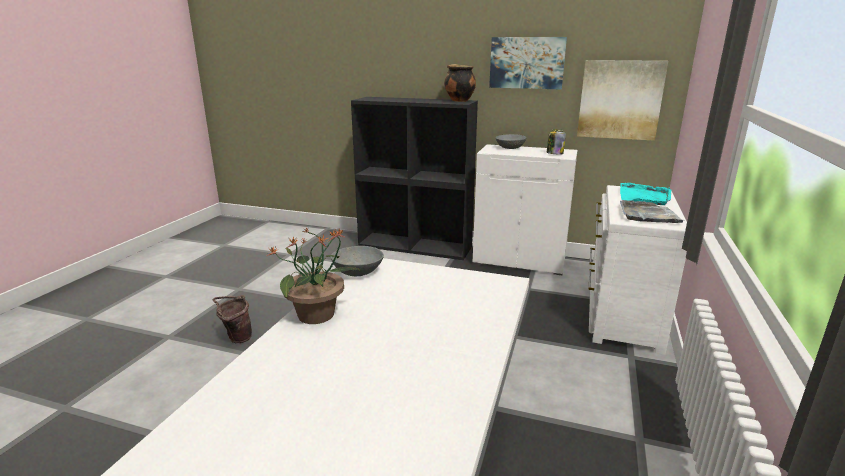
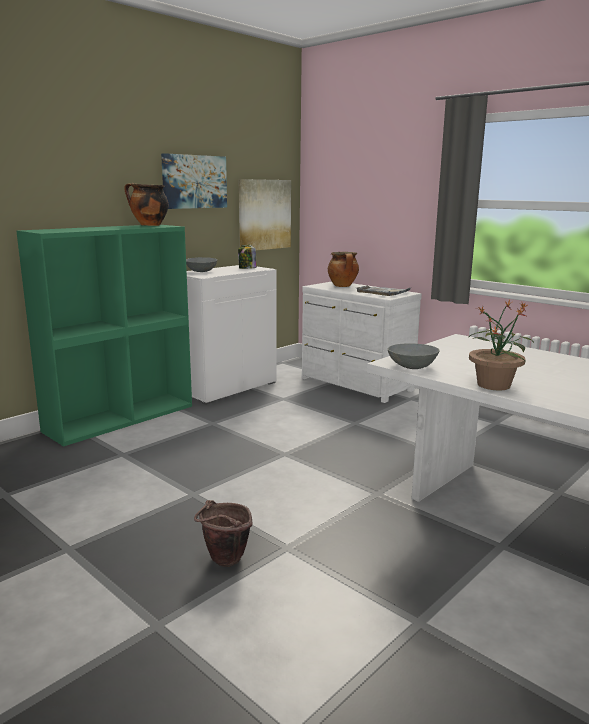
camera: 65 degrees left, 5 degrees down
black bookcase [351,97,478,260] -> green bookcase [16,225,192,446]
turquoise tray [620,183,671,205] -> cooking pot [328,252,359,287]

